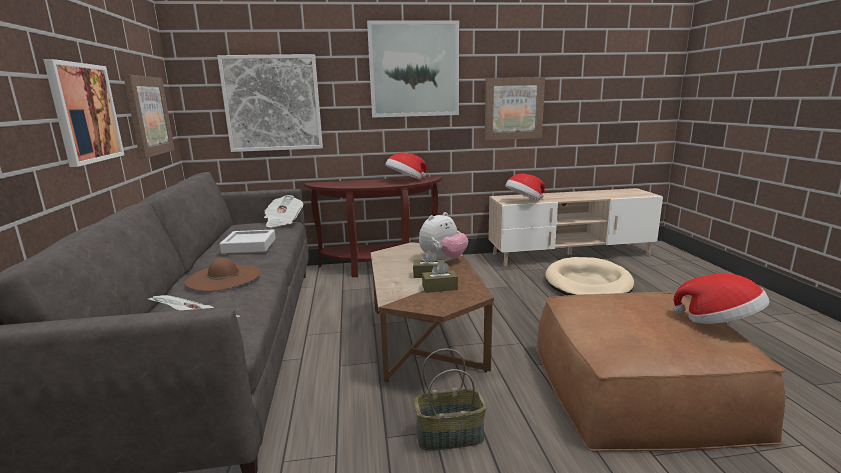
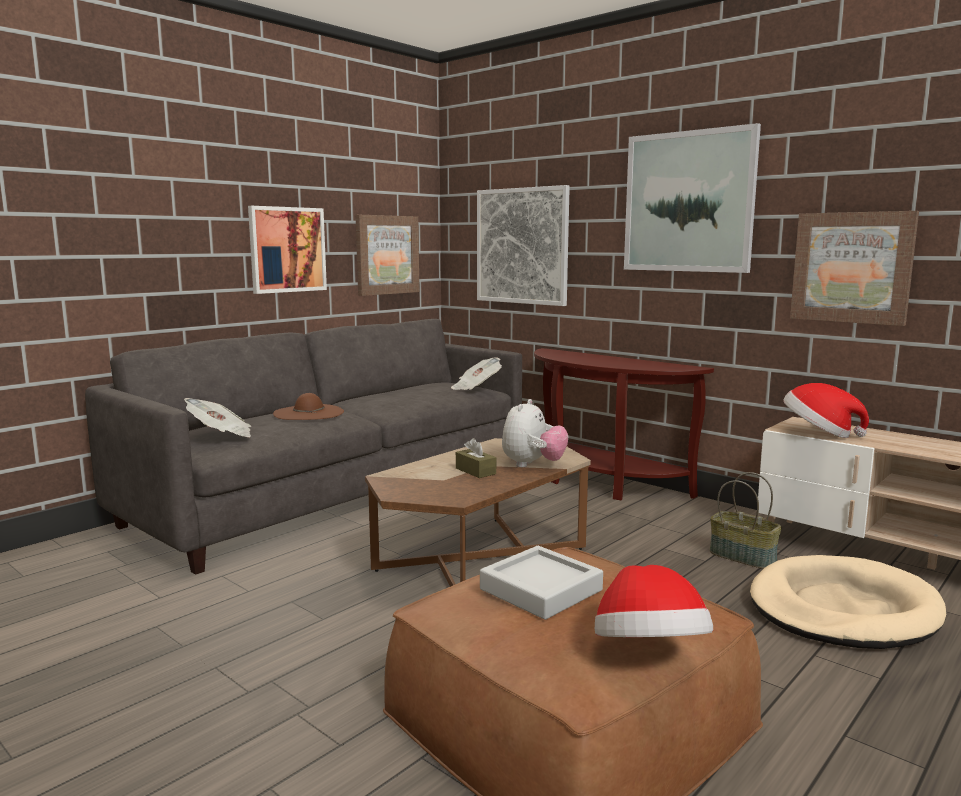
camera: 50 degrees right, 5 degrees down
grey tray [219,229,276,254] -> grey tray moved to [480,546,603,620]
hat [385,153,427,180] -> none
basket [414,348,487,451] -> basket moved to [710,472,782,569]
plush toy [419,212,468,260] -> plush toy turned 75 degrees counterclockwise [502,399,568,467]
brown tissue box [422,262,458,293] -> none

